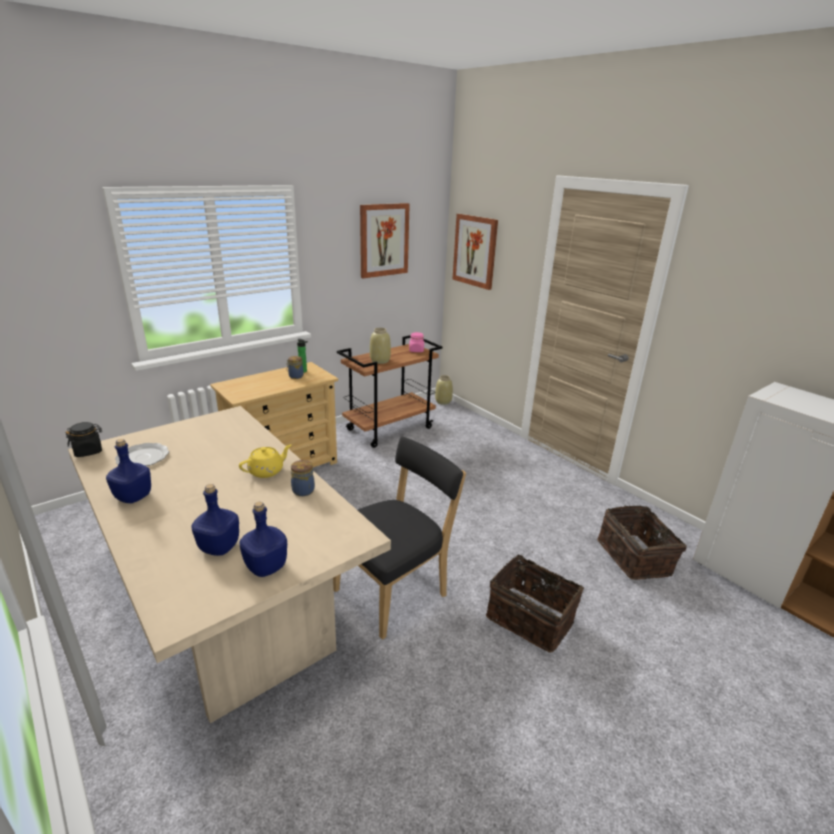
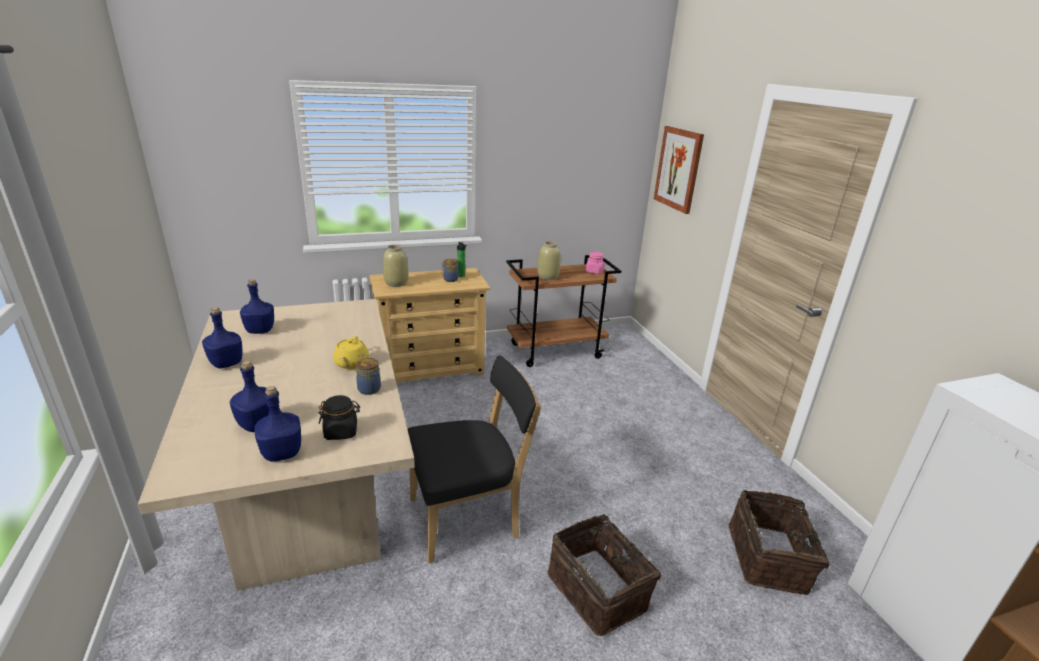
camera: 20 degrees right, 0 degrees up
black jar [65,422,102,457] -> black jar moved to [318,395,360,440]
plate [115,443,169,466] -> blue bottle [240,279,274,334]
yellow teapot [239,445,291,478] -> yellow teapot turned 105 degrees clockwise [333,336,369,369]
picture [360,203,410,278] -> none
beige vase [435,375,453,405] -> beige vase moved to [383,245,408,287]

